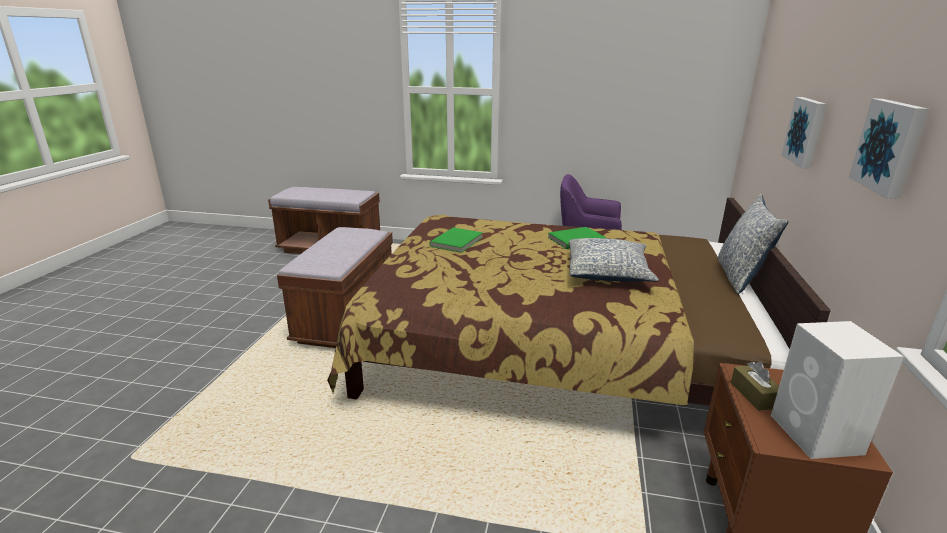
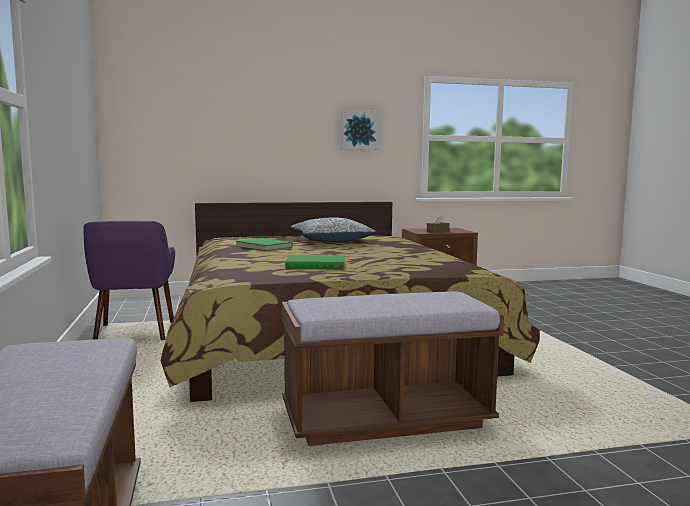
camera: 115 degrees left, 15 degrees down
pillow [718,194,789,294] -> none
white speaker [771,321,904,459] -> none
picture [781,97,826,169] -> none

